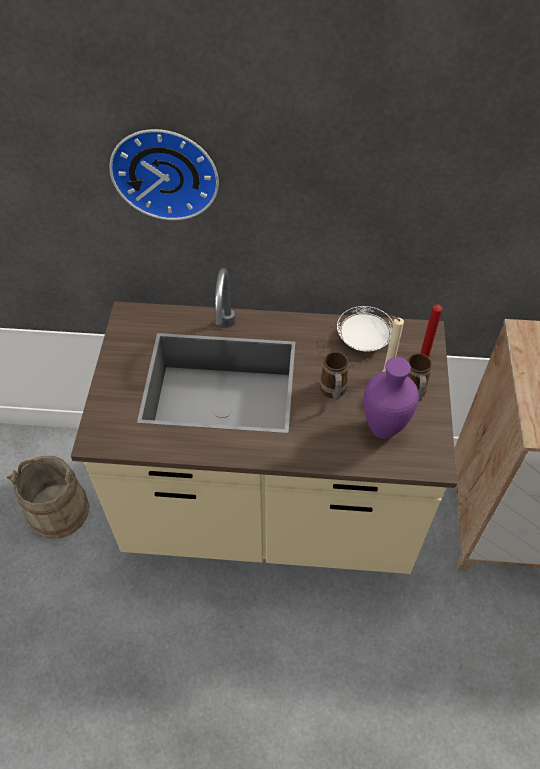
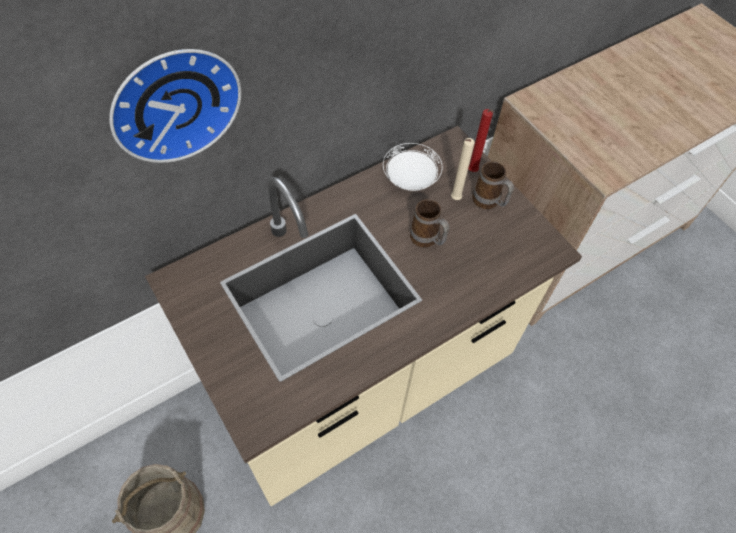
camera: 40 degrees left, 5 degrees up
purple vase [364,357,419,439] -> none

